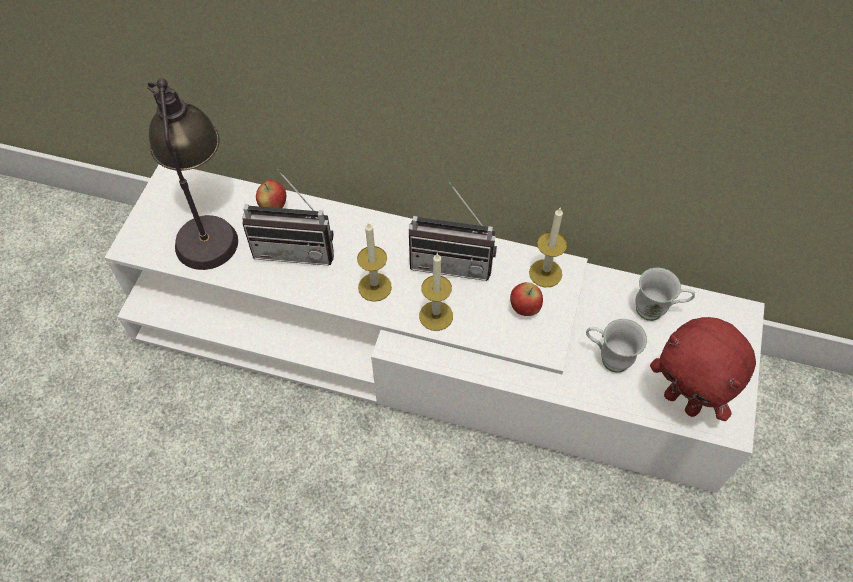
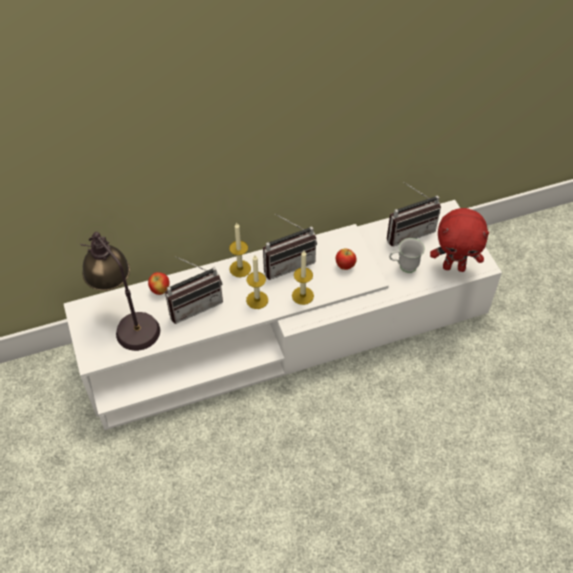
camera: 35 degrees left, 5 degrees down
candle [529,208,567,287] -> candle moved to [229,223,251,277]
white mug [635,267,695,321] -> radio [387,182,441,247]

